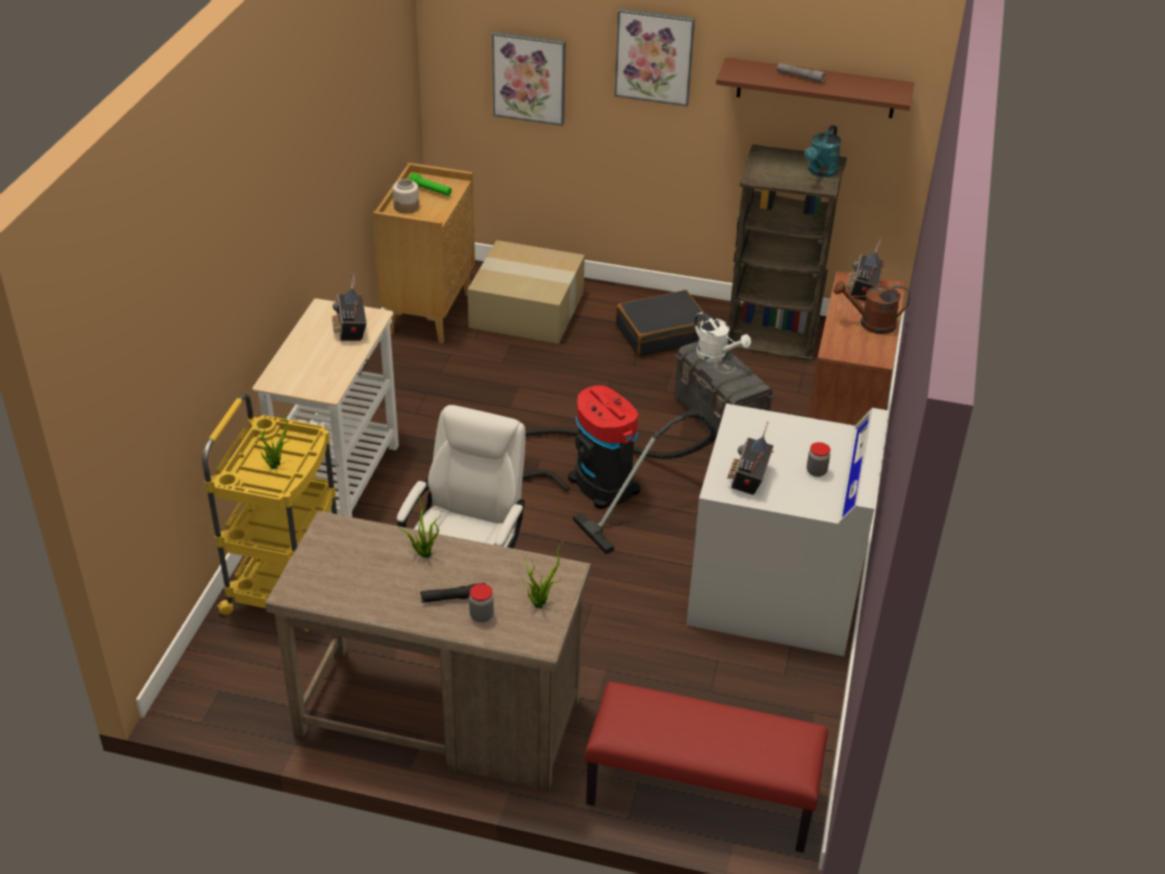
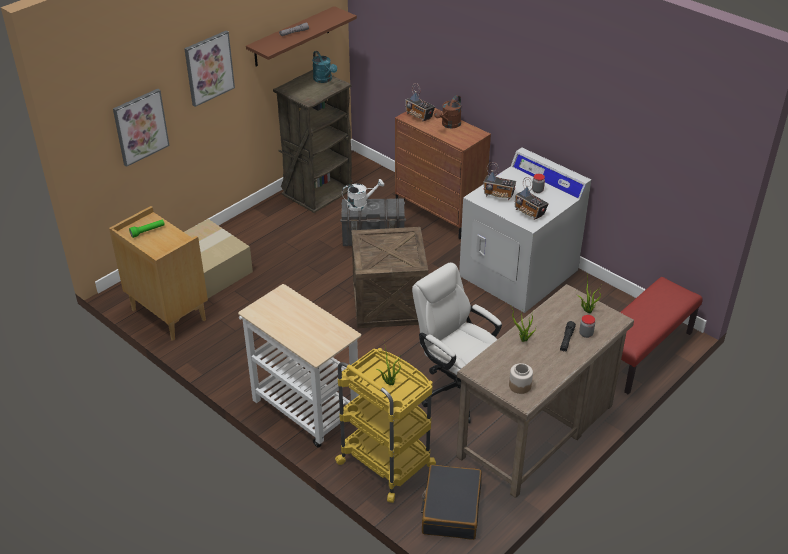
camera: 60 degrees left, 0 degrees up
radio [332,273,367,341] -> radio moved to [483,162,516,200]
jar [393,179,419,214] -> jar moved to [509,363,533,394]
vacuum cleaner [522,385,717,554] -> crate [351,227,428,328]
black suitcase [616,290,707,358] -> black suitcase moved to [421,465,482,540]

